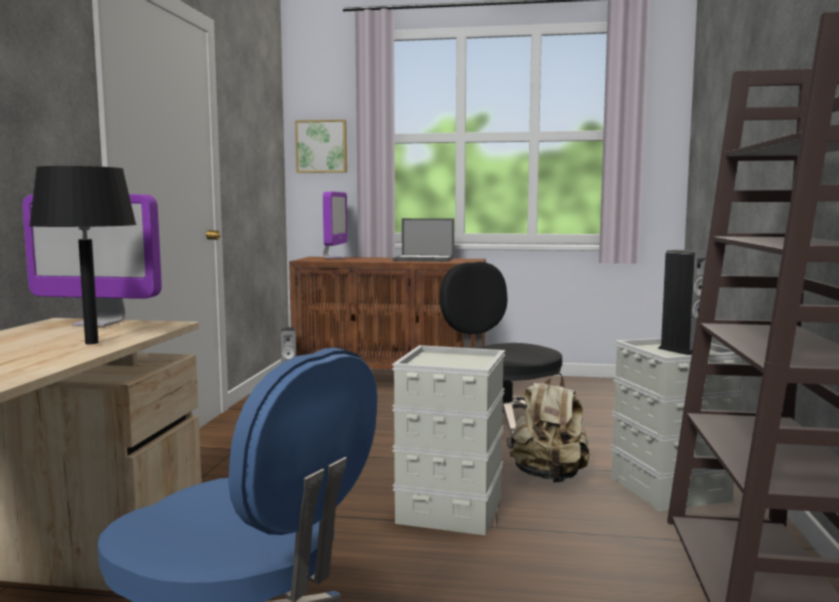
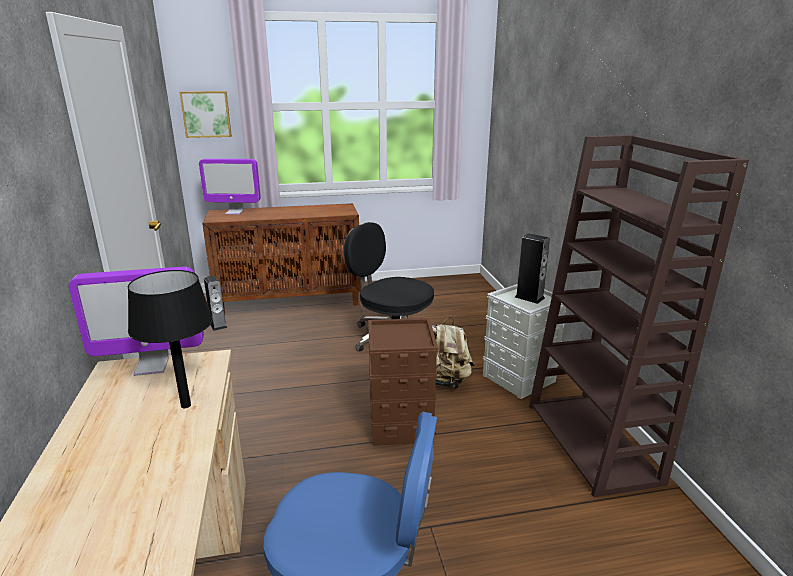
camera: 20 degrees left, 15 degrees up
monitor [323,192,348,259] -> monitor turned 105 degrees clockwise [199,159,261,215]
grey storage box [392,345,505,535] -> brown storage box [368,318,438,446]
laptop [393,218,454,262] -> none

